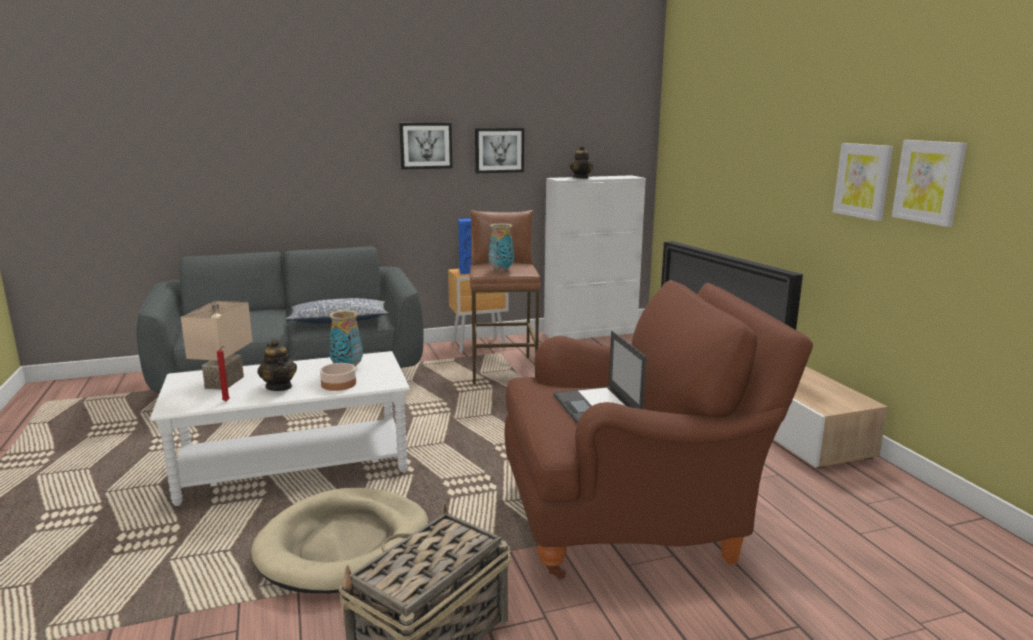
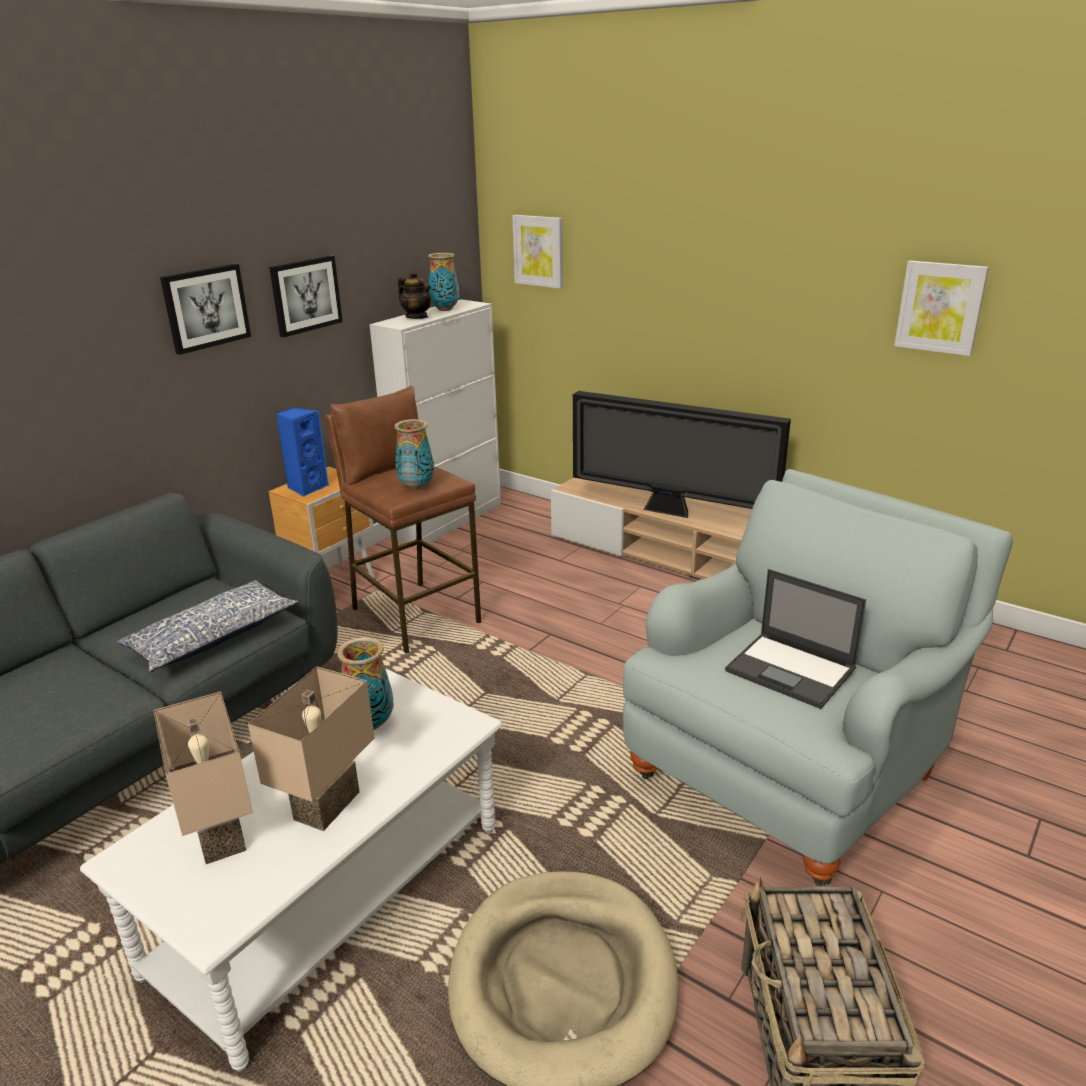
camera: 35 degrees left, 10 degrees up
red candle [217,346,230,401] -> none
teapot [257,339,297,391] -> beige table lamp [248,666,374,831]
bowl [320,363,356,391] -> none
brown armchair [504,280,813,579] -> grey armchair [623,469,1013,886]
picture [833,143,893,221] -> picture moved to [512,215,563,288]
none -> vase [428,253,459,311]

